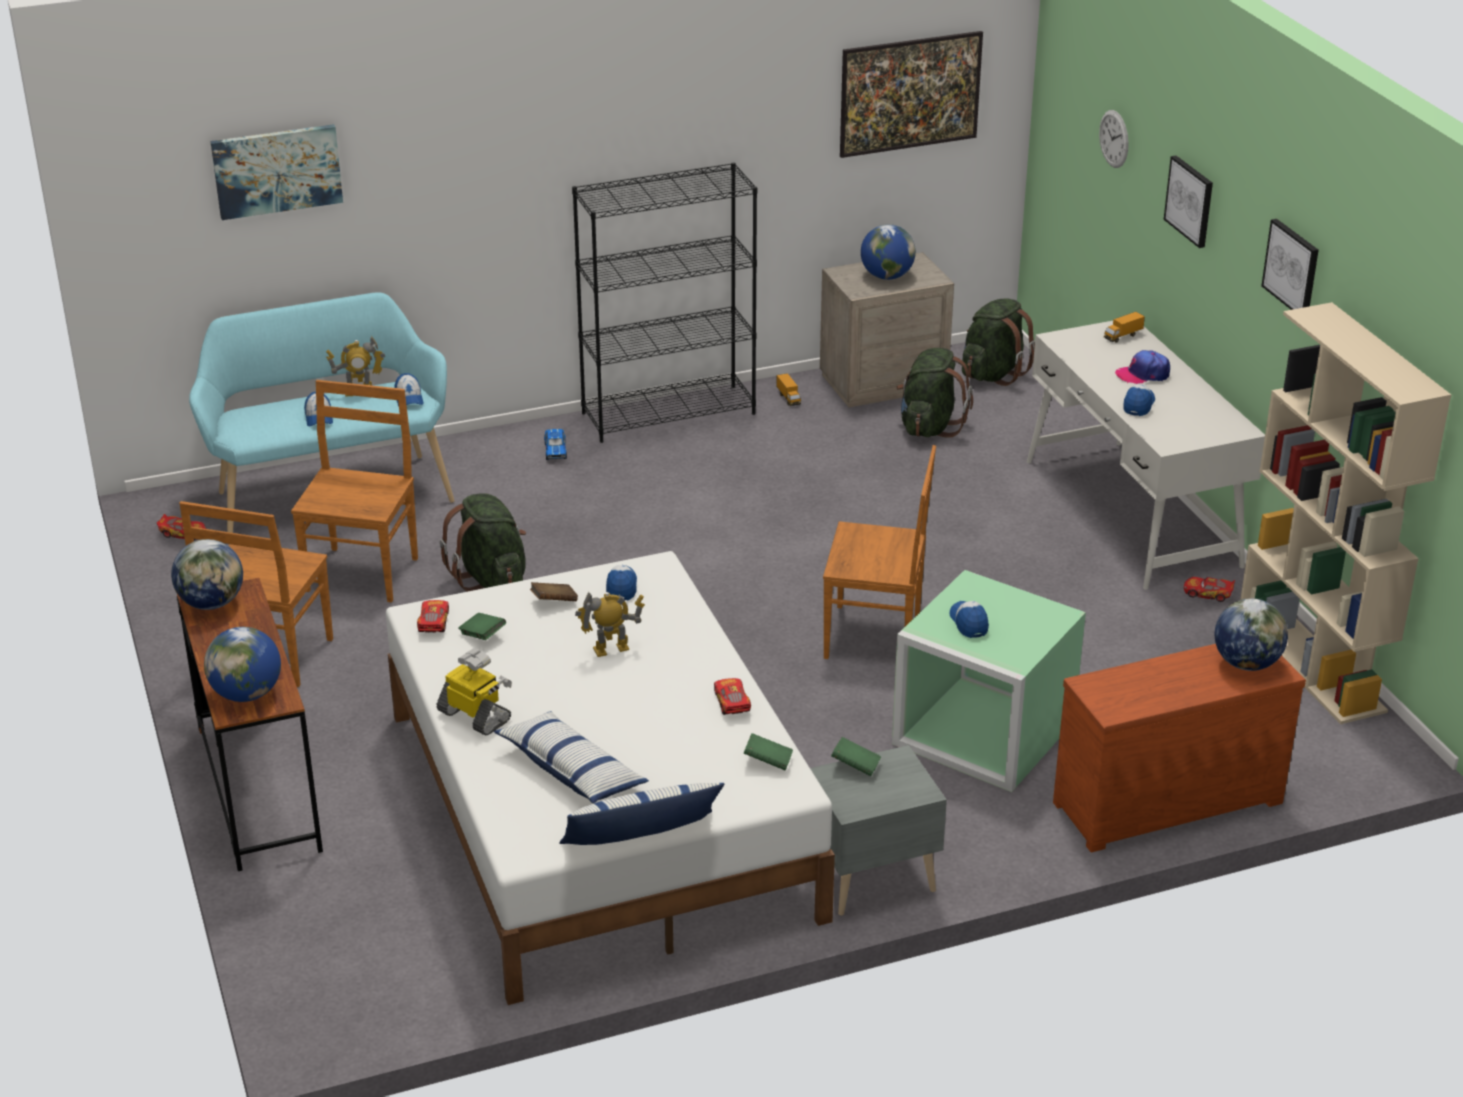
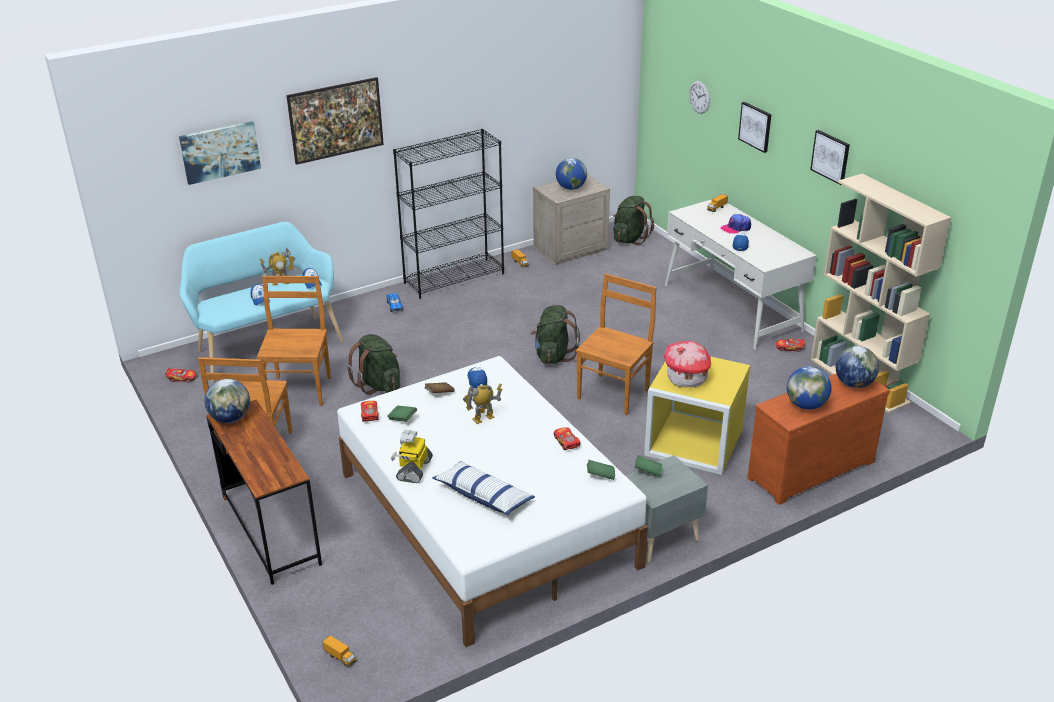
camera: 10 degrees left, 0 degrees up
globe [204,627,281,702] -> globe moved to [787,366,832,410]
toy robot [437,649,512,735] -> toy robot turned 105 degrees counterclockwise [391,430,433,483]
pillow [559,783,724,845] -> none
brown chair [823,445,936,659] -> brown chair turned 60 degrees counterclockwise [576,273,656,415]
picture [840,31,983,158] -> picture moved to [286,77,384,165]
green storage box [892,570,1086,792] -> yellow storage box [644,356,750,475]
green backpack [896,348,973,438] -> green backpack moved to [531,305,580,364]
cap [950,601,989,638] -> toy house [664,341,711,387]
none -> toy truck [322,635,357,667]

